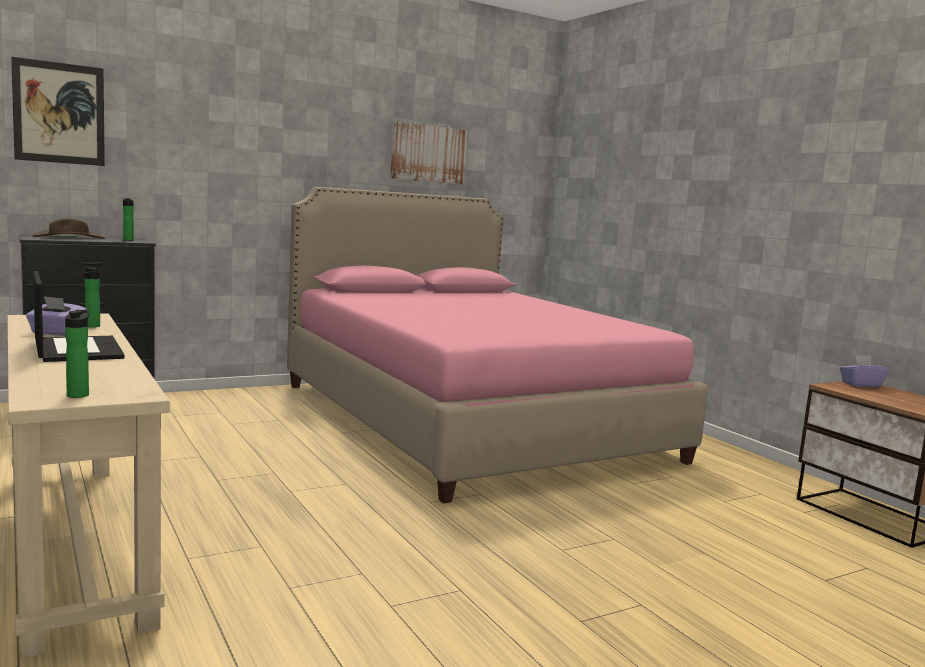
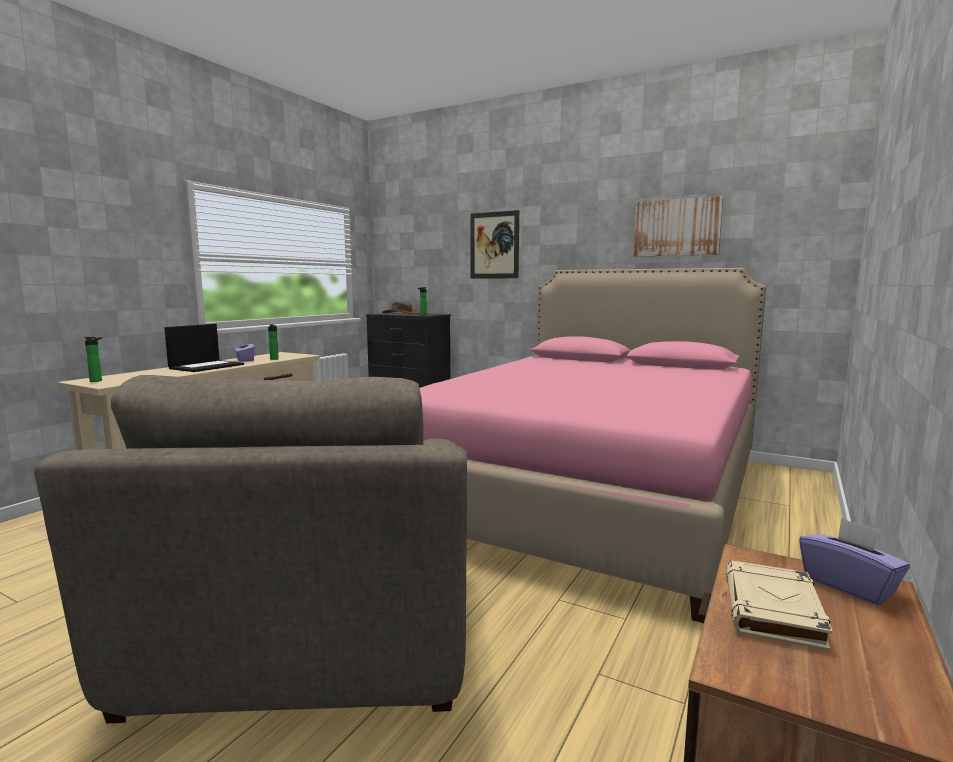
camera: 60 degrees right, 0 degrees up
picture [11,56,105,166] -> picture moved to [470,210,519,279]
none -> grey armchair [34,375,467,723]
none -> beige book [726,560,833,651]

